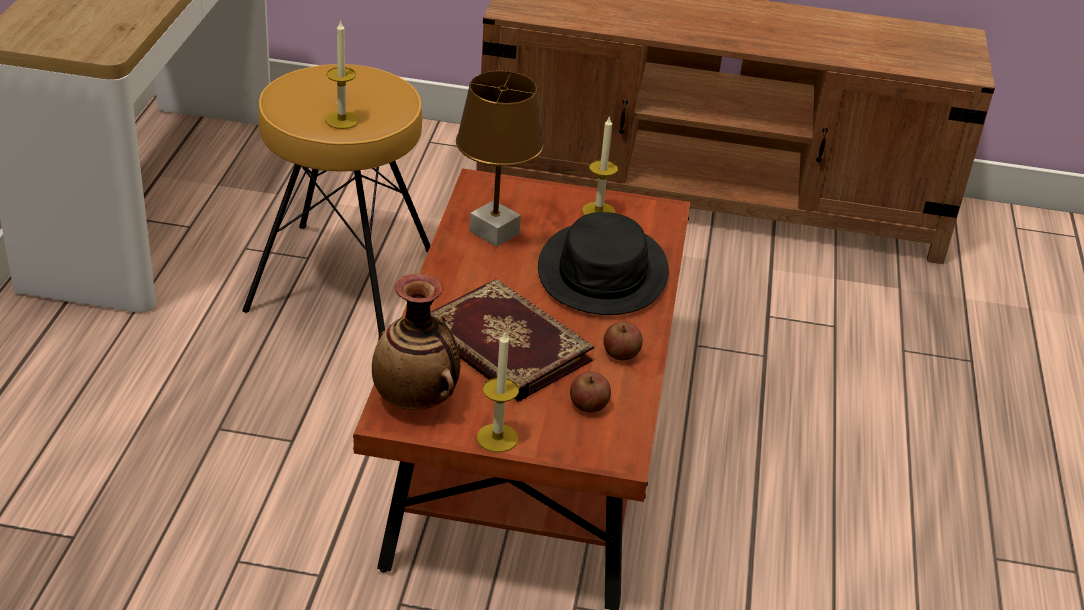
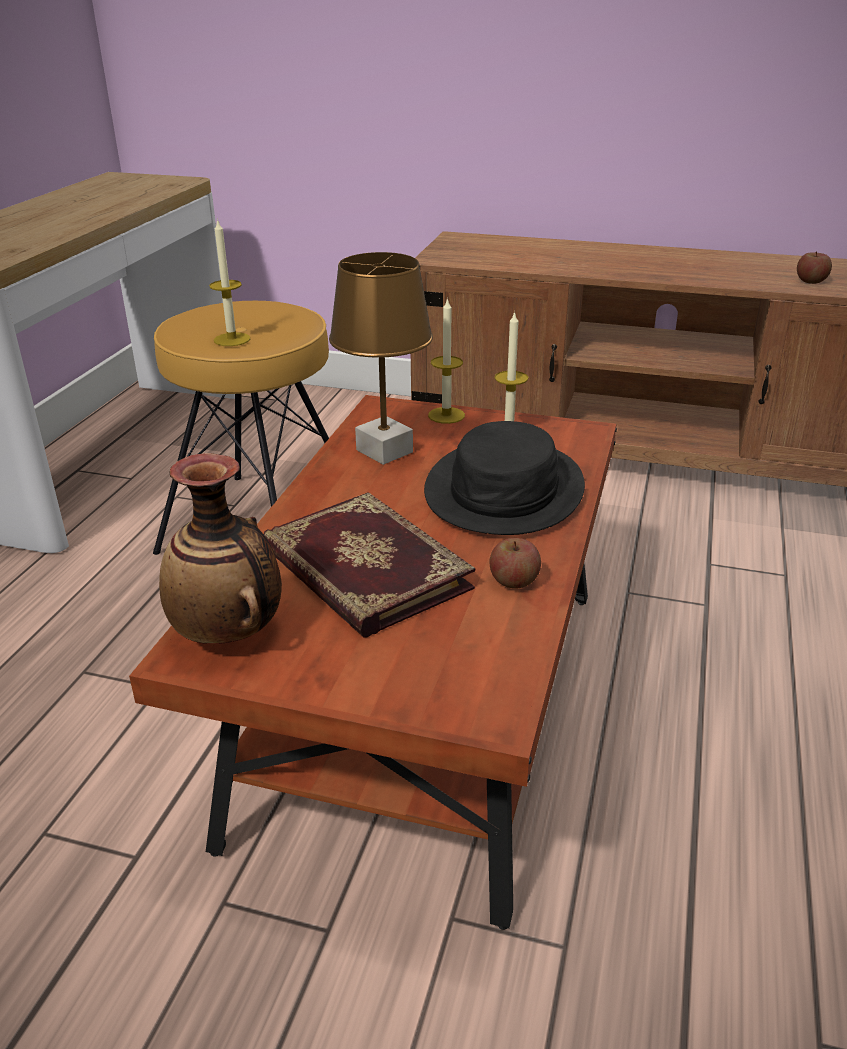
camera: 10 degrees right, 5 degrees down
candle [477,331,519,452] -> candle moved to [428,297,465,424]
apple [570,372,611,413] -> apple moved to [797,251,832,284]

